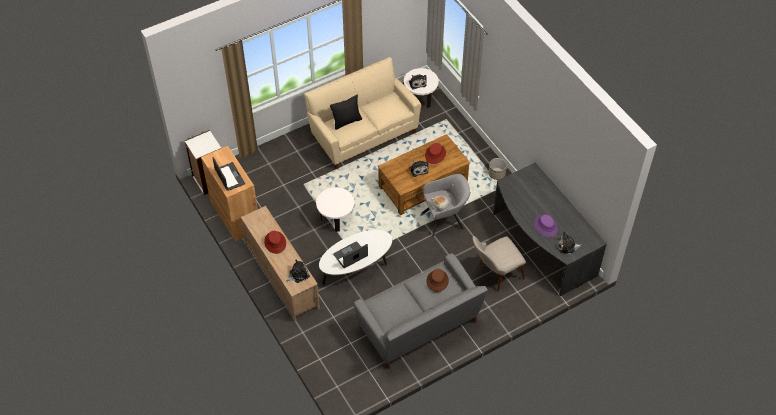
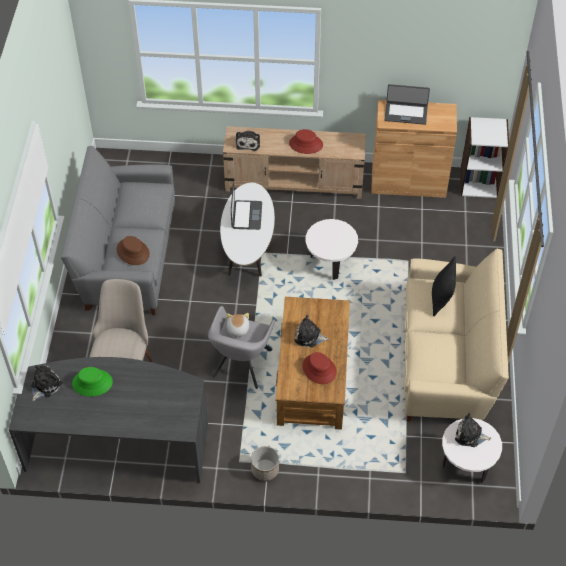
camera: 125 degrees right, 0 degrees up
purple hat [534,214,558,237] -> green hat [72,367,113,396]

